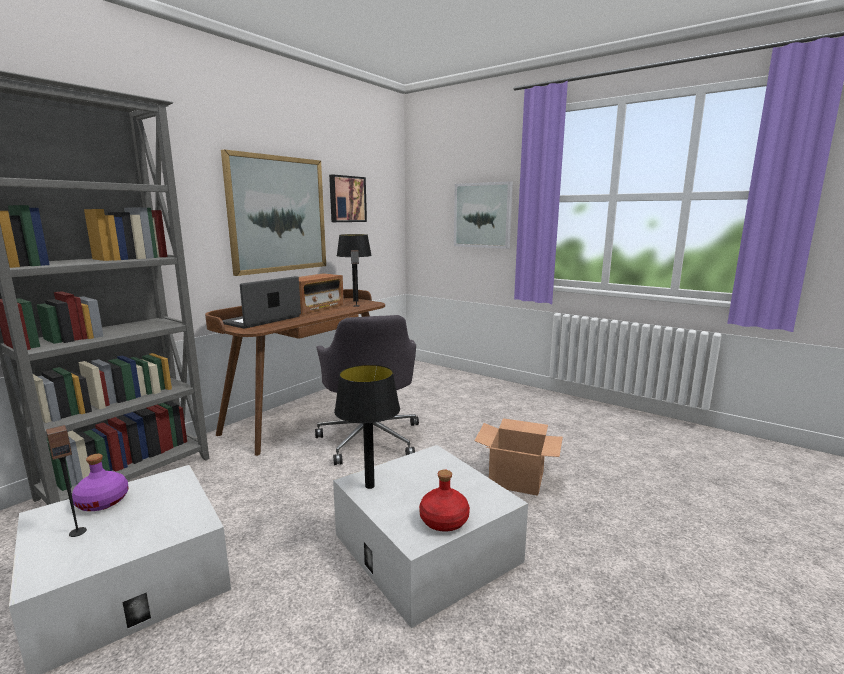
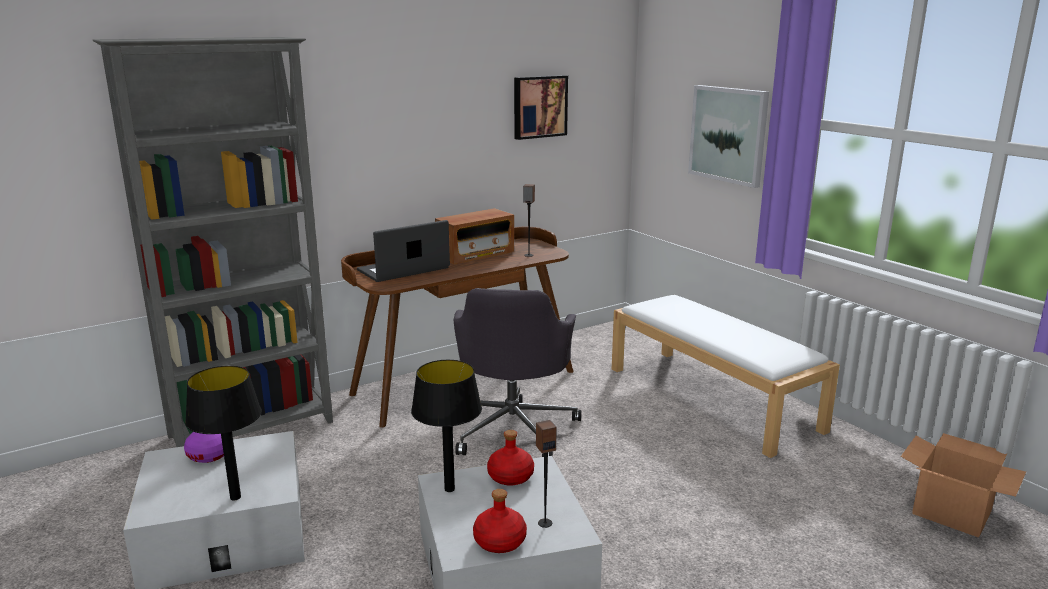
camera: 20 degrees right, 5 degrees up
speaker [46,425,87,537] -> speaker moved to [536,420,557,528]
picture [221,149,326,276] -> none
black table lamp [337,234,372,302] -> black table lamp moved to [185,366,262,500]
cardboard box [474,418,563,496] -> cardboard box moved to [901,433,1026,538]
none -> red bottle [487,430,534,486]
none -> white bench [612,295,840,458]

